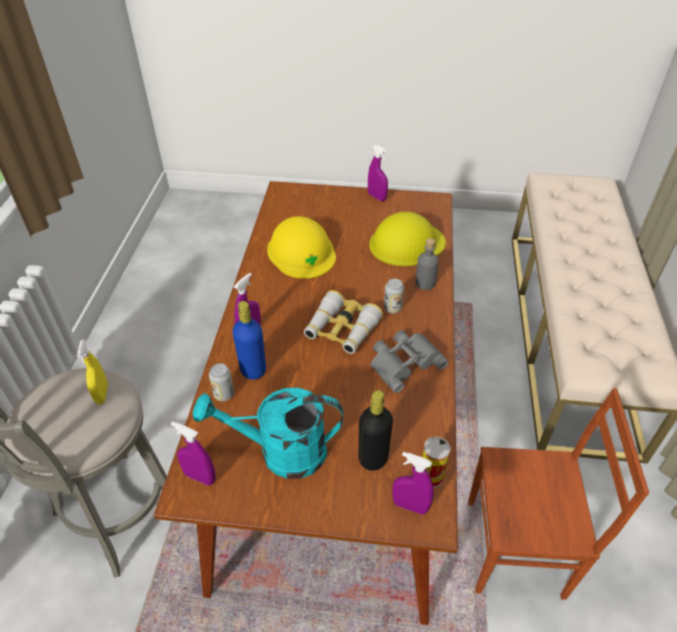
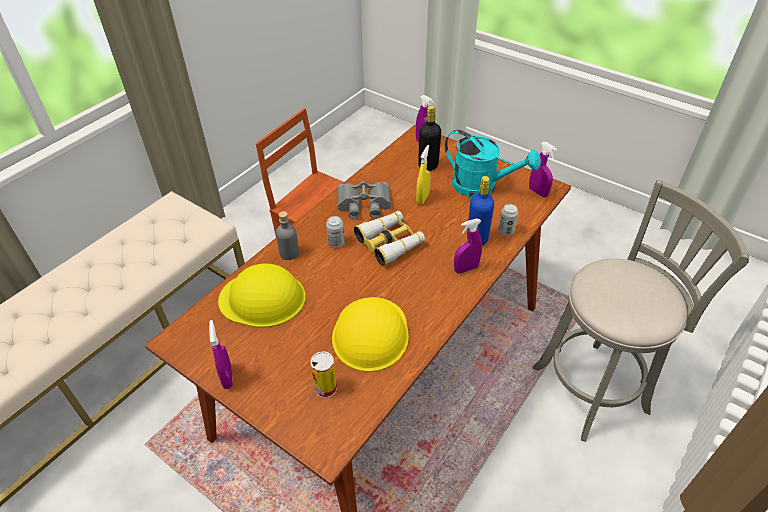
camera: 150 degrees left, 0 degrees up
yellow spray bottle [77,339,108,404] -> yellow spray bottle moved to [416,145,430,205]
can [422,436,450,488] -> can moved to [310,351,337,398]

